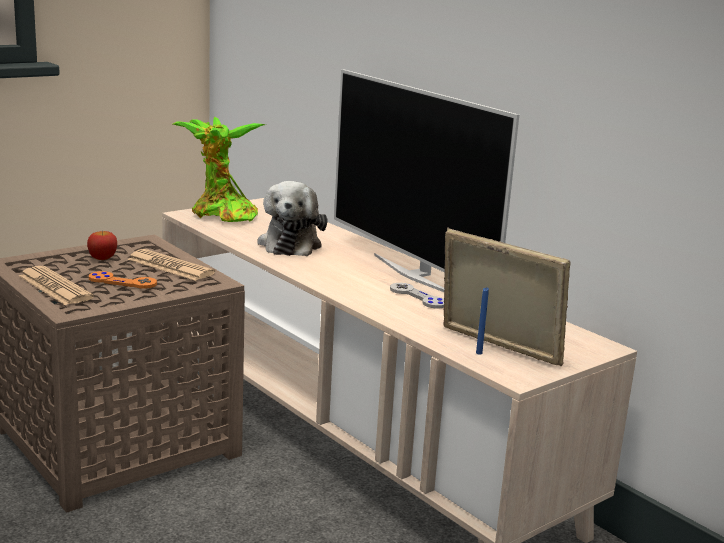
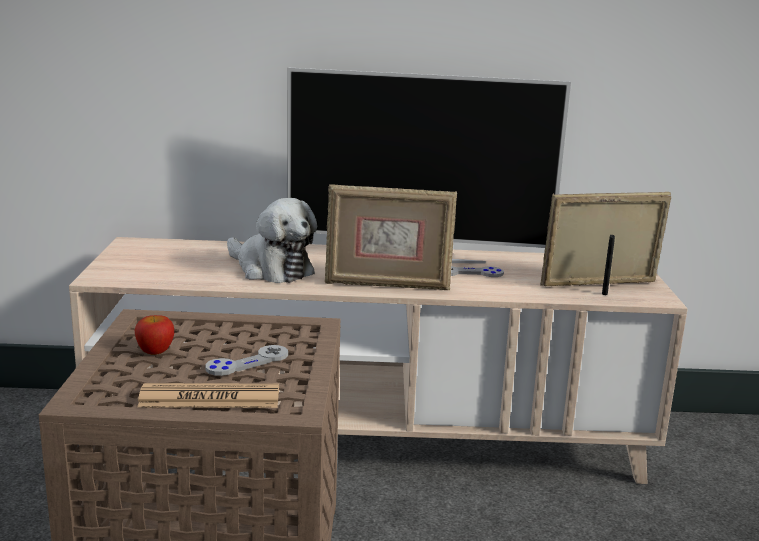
camera: 50 degrees left, 0 degrees up
orange game controller [89,271,157,289] -> grey game controller [205,345,288,376]
newspaper [127,249,215,281] -> none
potted plant [173,117,266,222] -> none
blue candle [476,287,489,355] -> black candle [602,234,615,295]
none -> picture frame [325,184,457,290]

